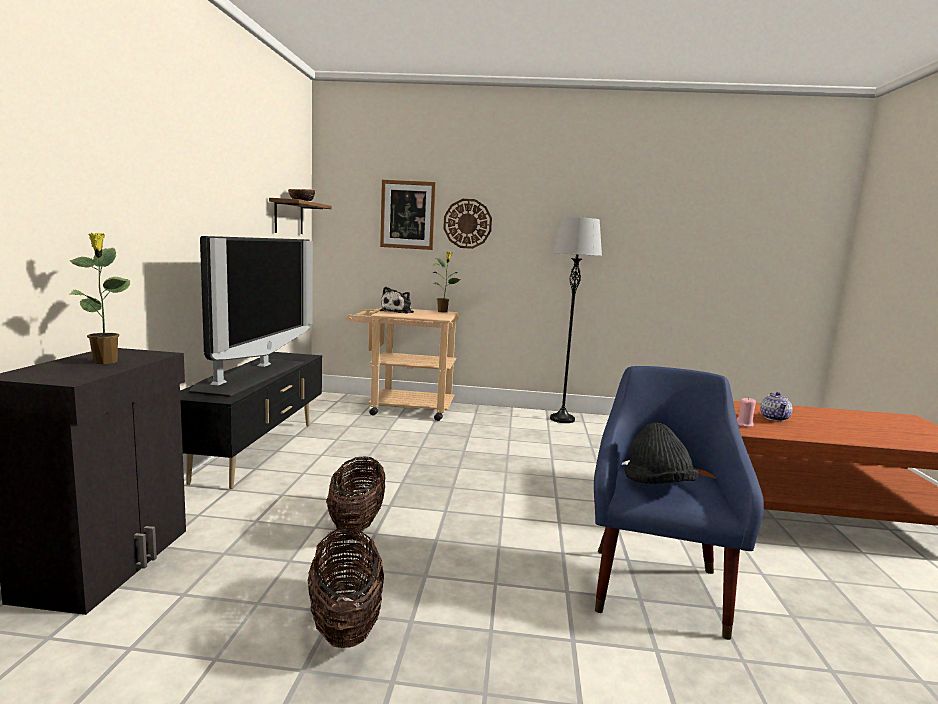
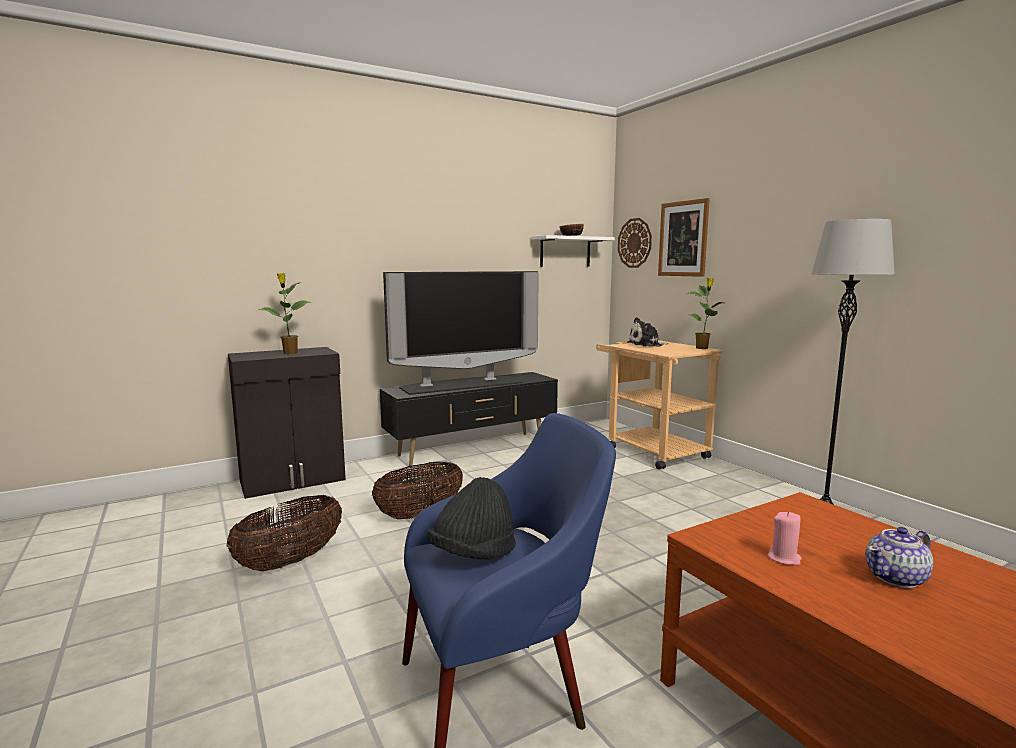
camera: 55 degrees right, 0 degrees up
brown shelf [269,198,332,234] -> white shelf [531,235,615,267]
wall clock [443,199,492,249] -> wall clock moved to [618,218,652,268]

